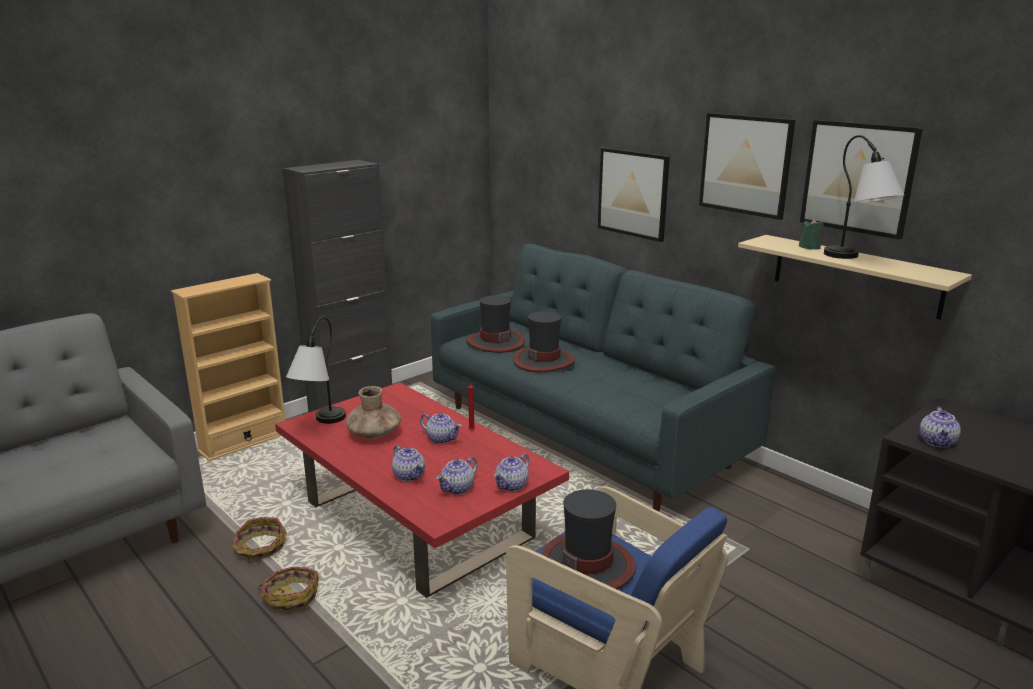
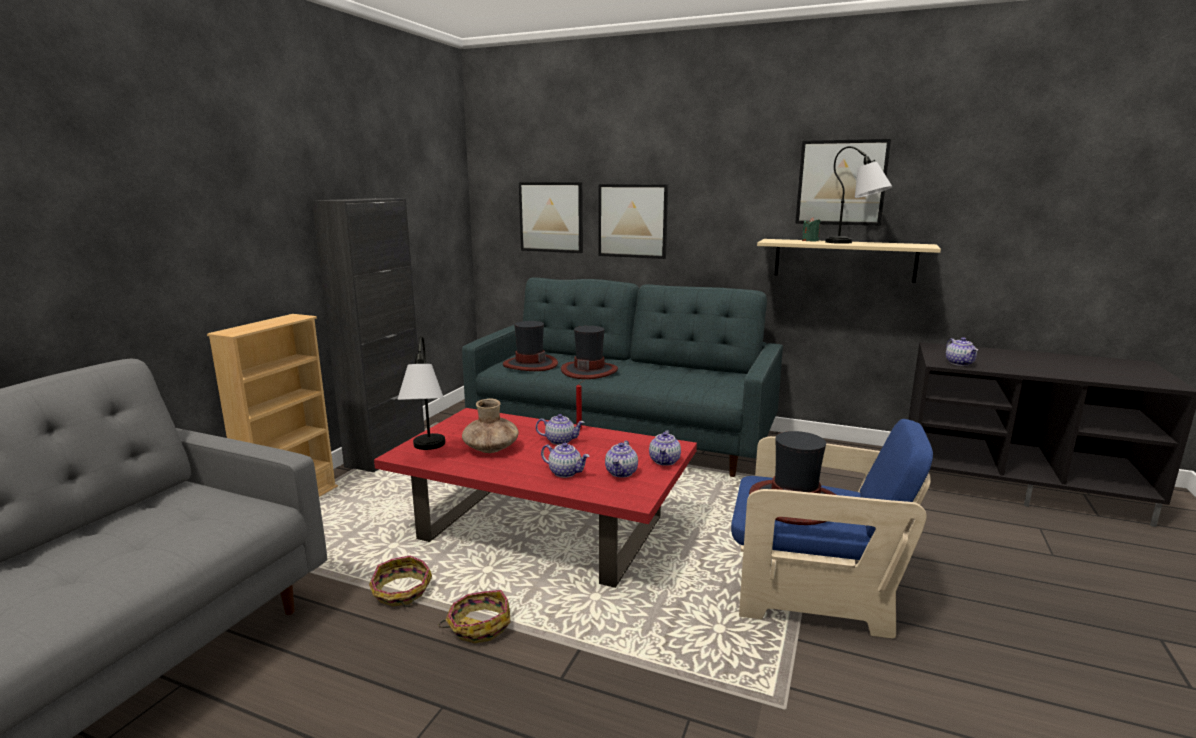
camera: 25 degrees left, 5 degrees down
picture [699,113,795,220] -> picture moved to [519,182,583,253]

